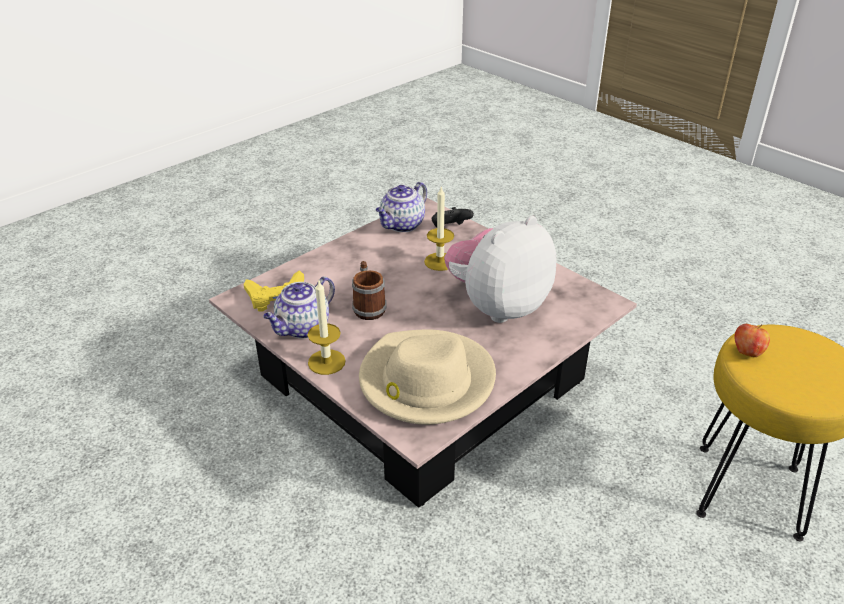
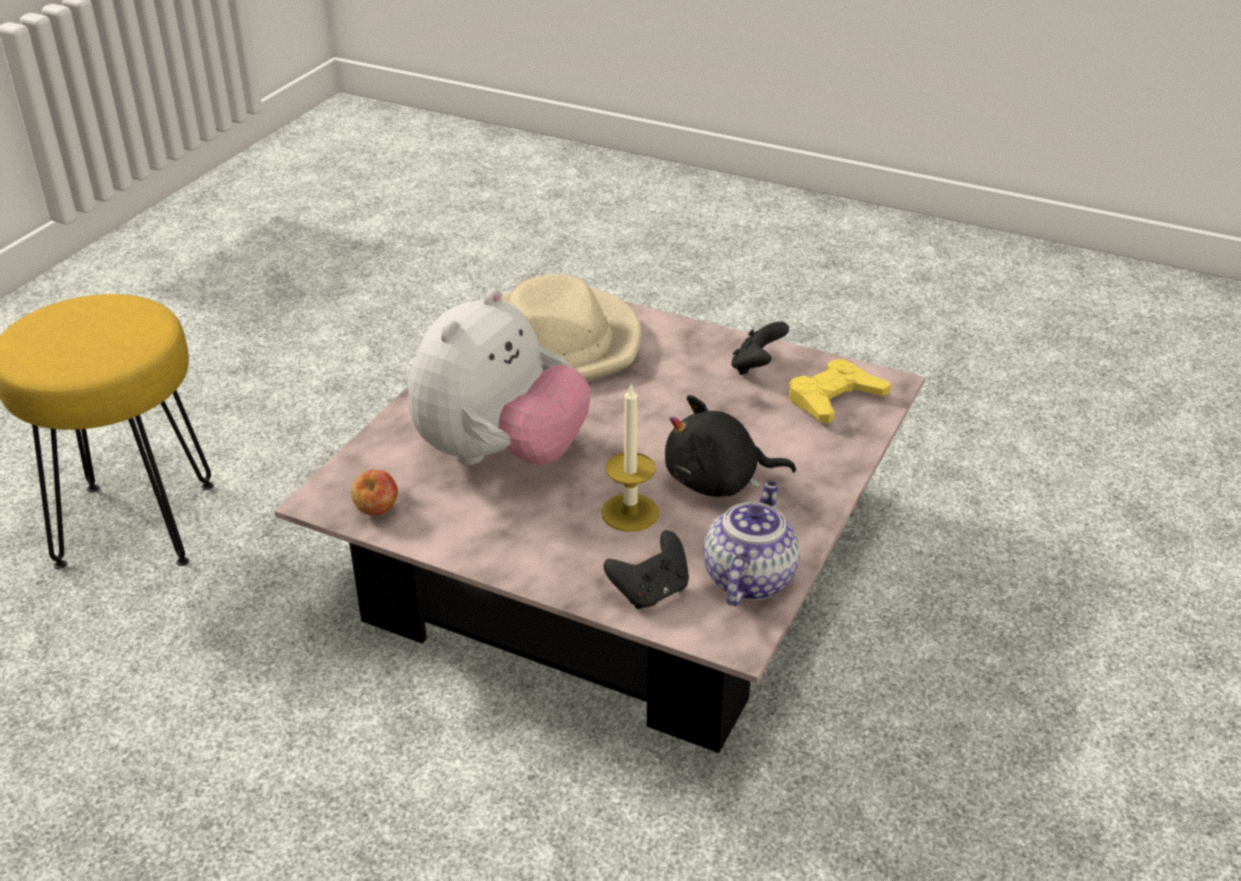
camera: 160 degrees right, 0 degrees up
teapot [263,276,335,339] -> black game controller [731,321,789,375]
candle [308,281,346,375] -> none
mug [352,261,387,320] -> none
apple [734,324,770,357] -> apple moved to [351,470,398,515]
none -> black plush toy [665,395,796,497]

